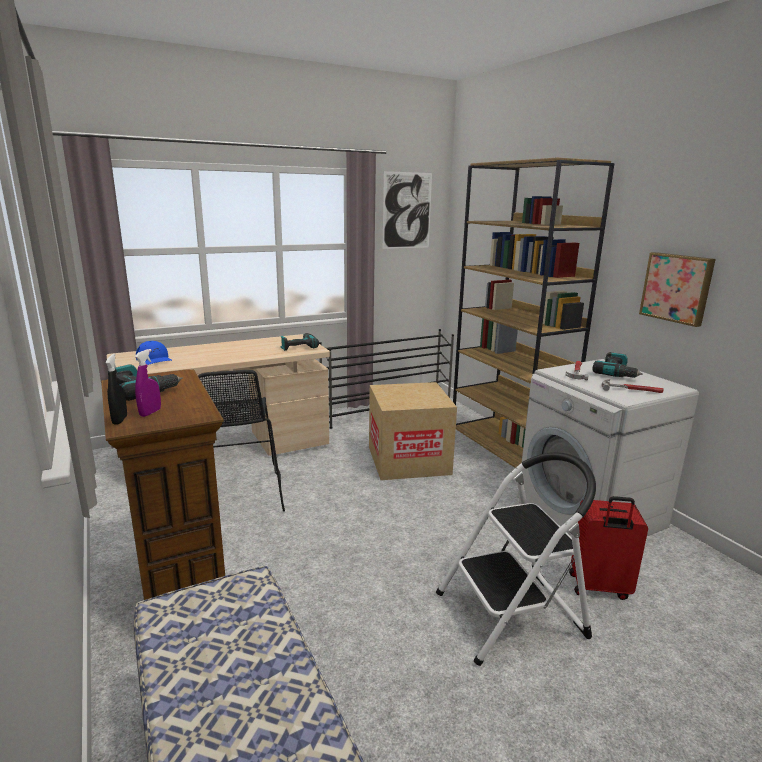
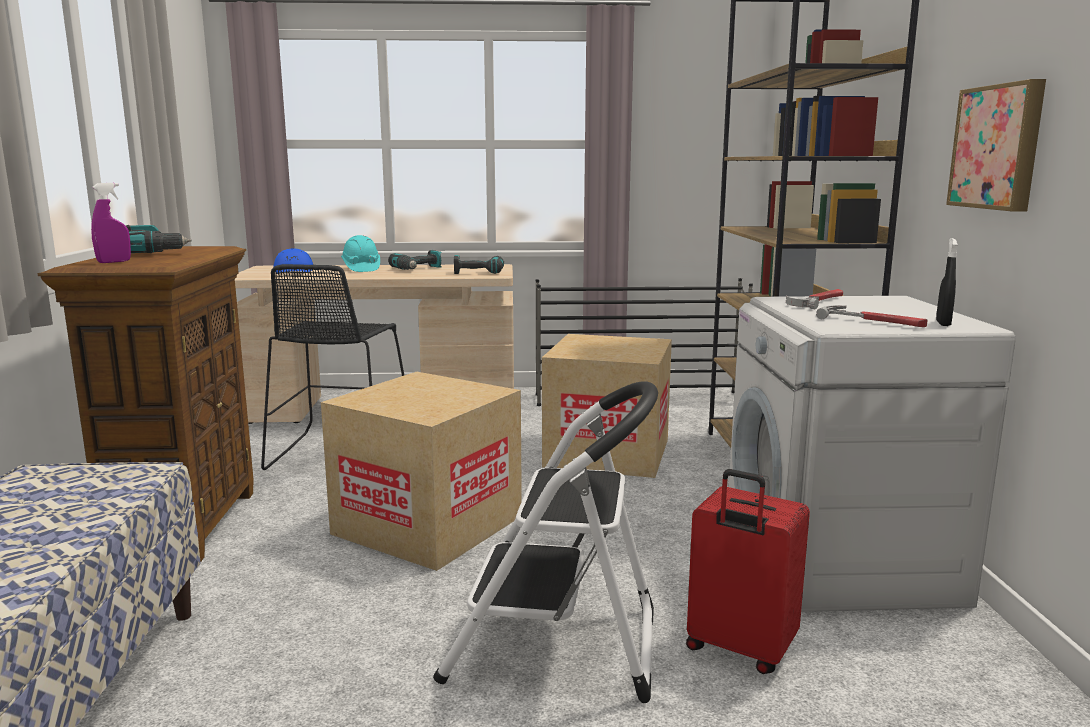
camera: 25 degrees right, 5 degrees down
black spray bottle [106,354,127,425] -> black spray bottle moved to [936,238,958,326]
picture [382,171,432,249] -> none
power drill [592,352,643,378] -> power drill moved to [388,250,442,270]
none -> cardboard box [321,372,522,571]
none -> turquoise hard hat [341,235,380,272]

